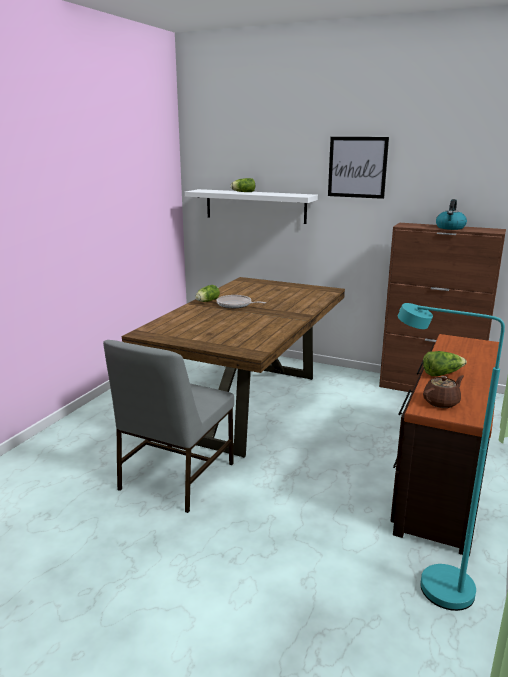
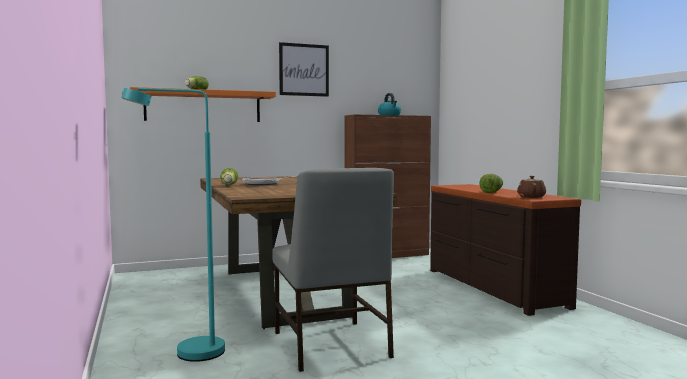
camera: 45 degrees left, 15 degrees down
white shelf [185,189,318,224] -> orange shelf [130,87,276,122]
turquoise floor lamp [398,303,505,611] -> turquoise floor lamp moved to [121,88,225,362]

